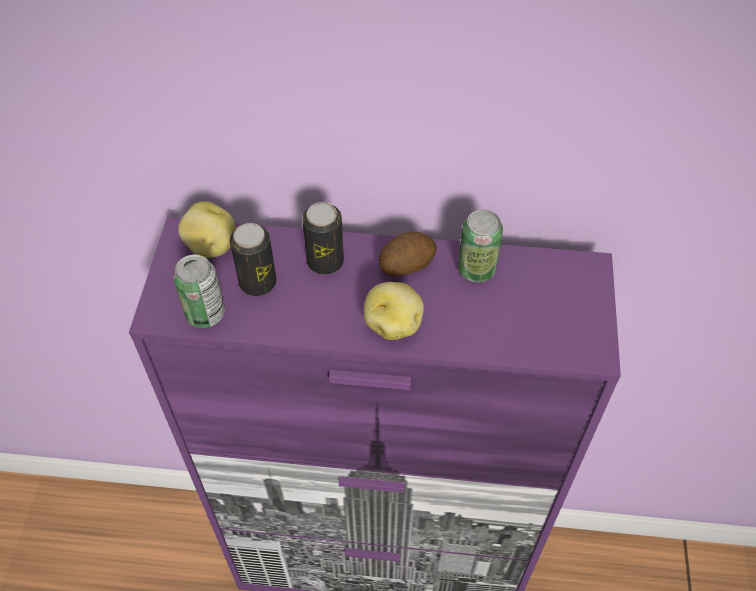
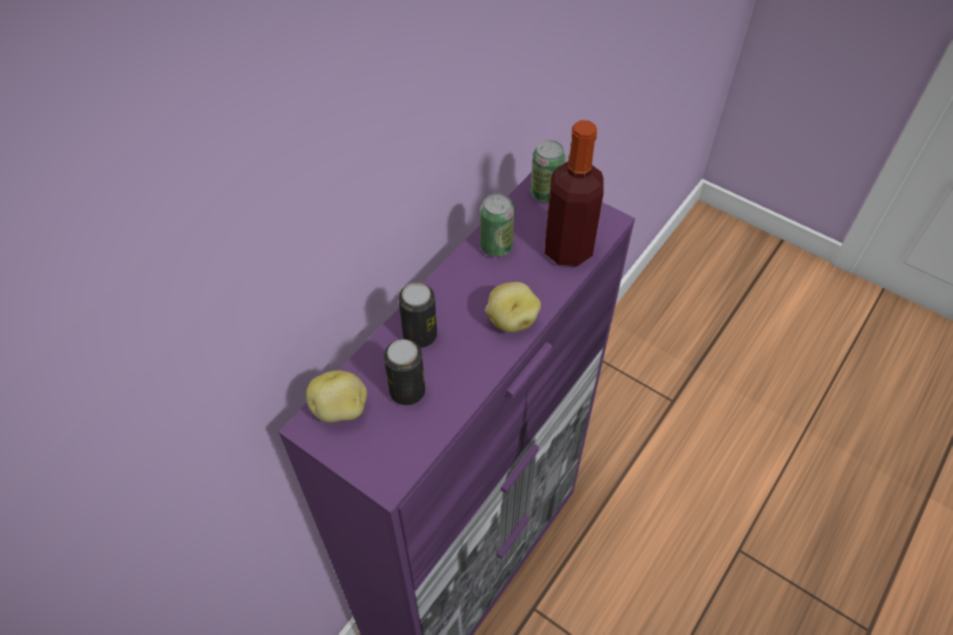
camera: 60 degrees left, 0 degrees up
can [173,254,225,328] -> can moved to [530,140,566,202]
potato [379,232,436,276] -> none
none -> bottle [545,120,604,267]

